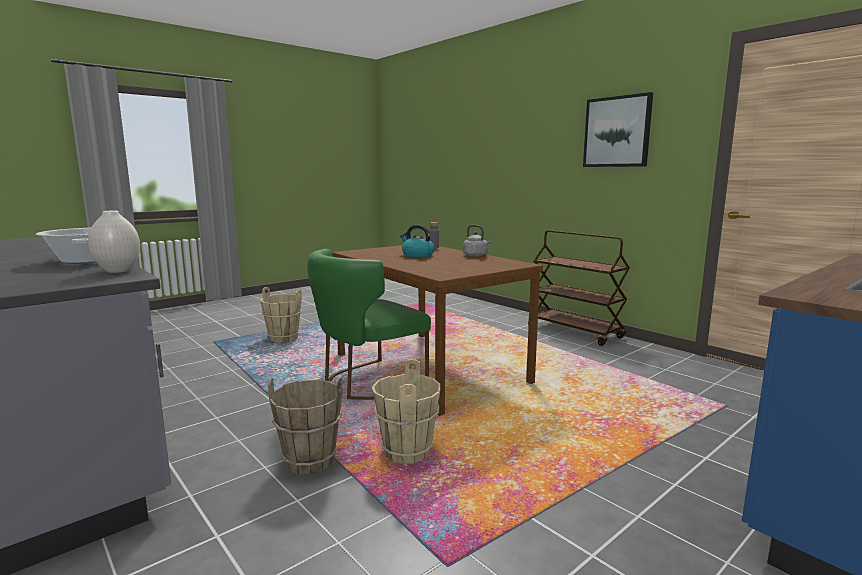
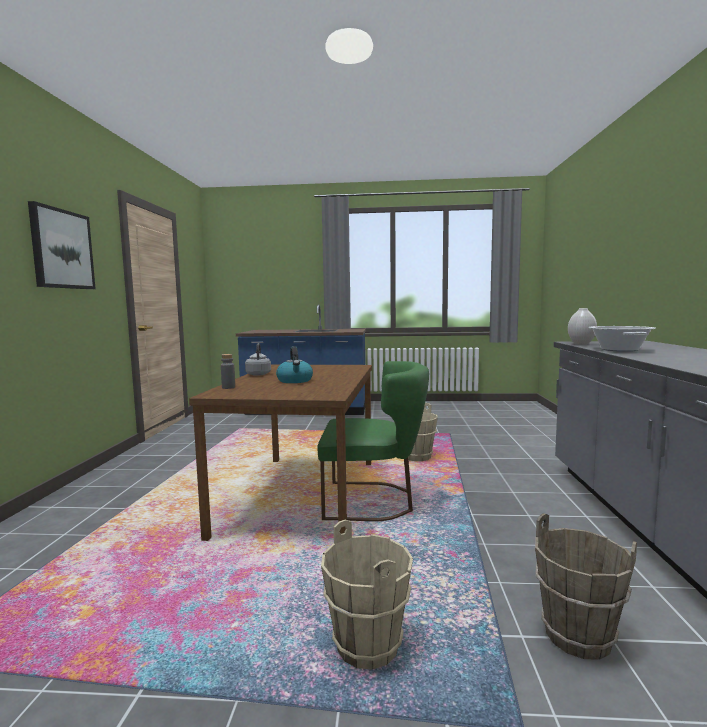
camera: 135 degrees left, 5 degrees down
brown bucket [268,378,343,474] -> brown bucket moved to [535,513,637,660]
brown cart [528,230,630,346] -> none

